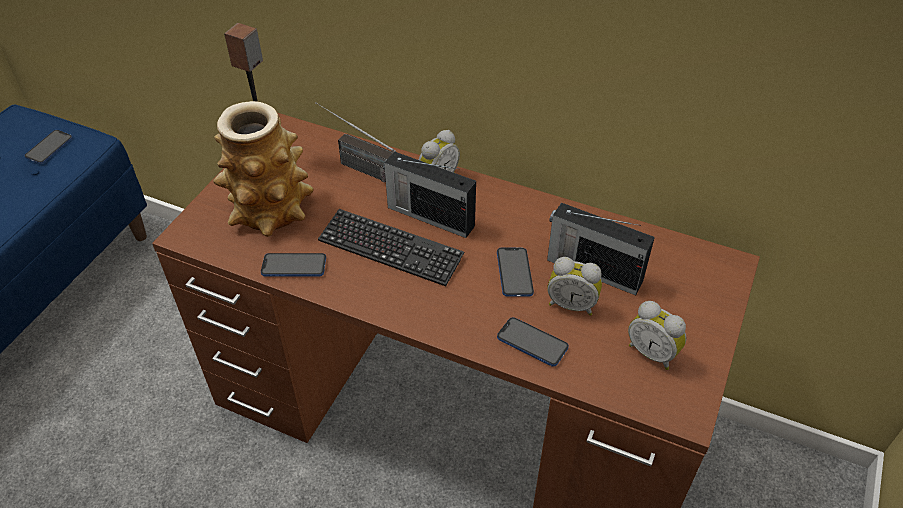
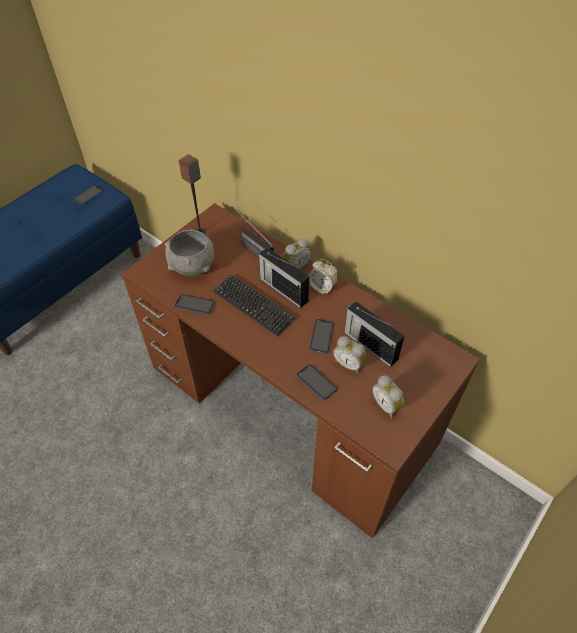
camera: 15 degrees right, 5 degrees up
vase [213,101,314,237] -> grey bowl [165,229,214,276]
none -> alarm clock [308,259,338,294]

